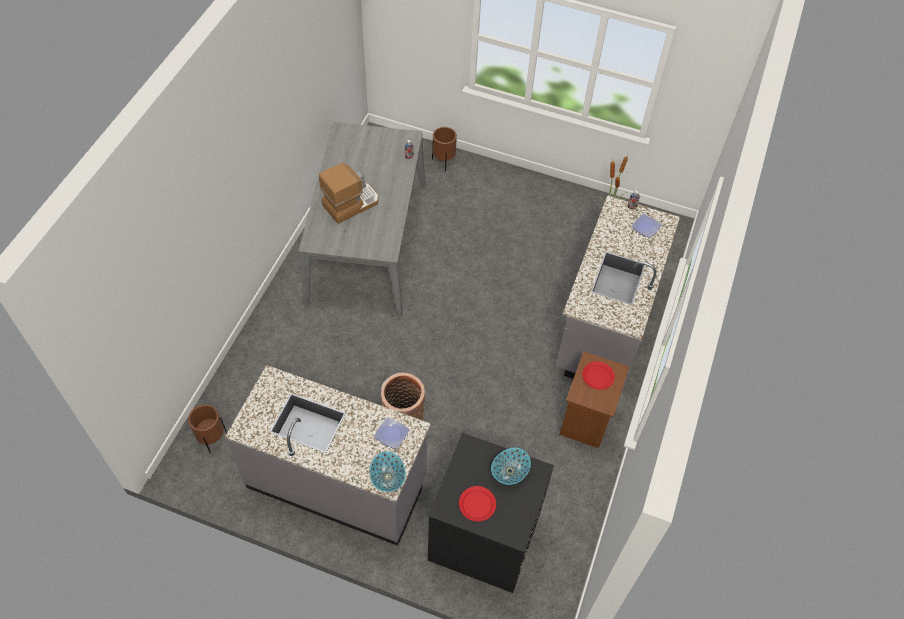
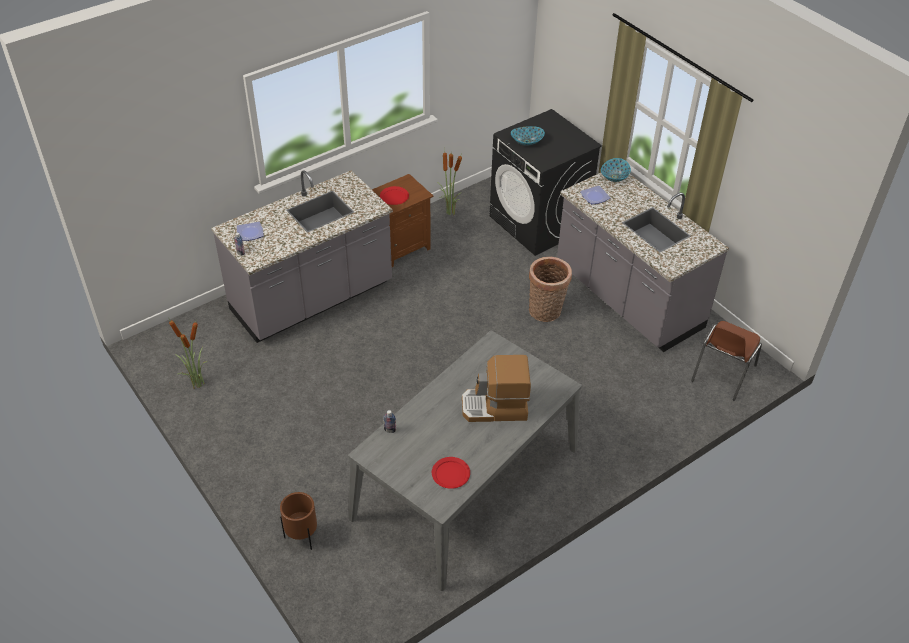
camera: 145 degrees left, 10 degrees down
brown planter [188,404,227,453] -> brown chair [691,321,762,400]
red plate [459,486,496,522] -> red plate moved to [432,457,470,489]
none -> potted plant [437,152,462,215]

